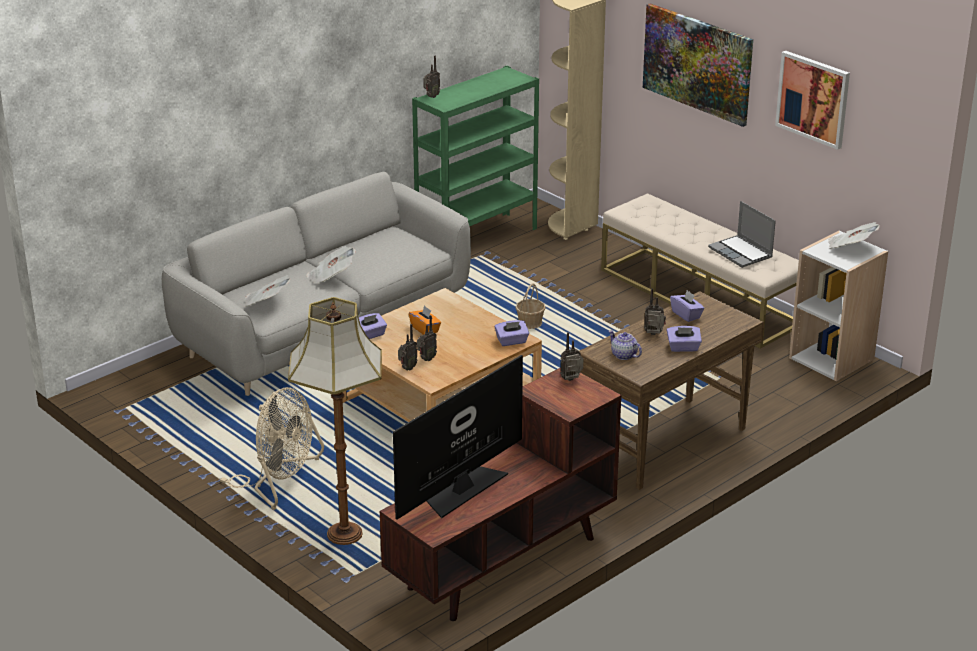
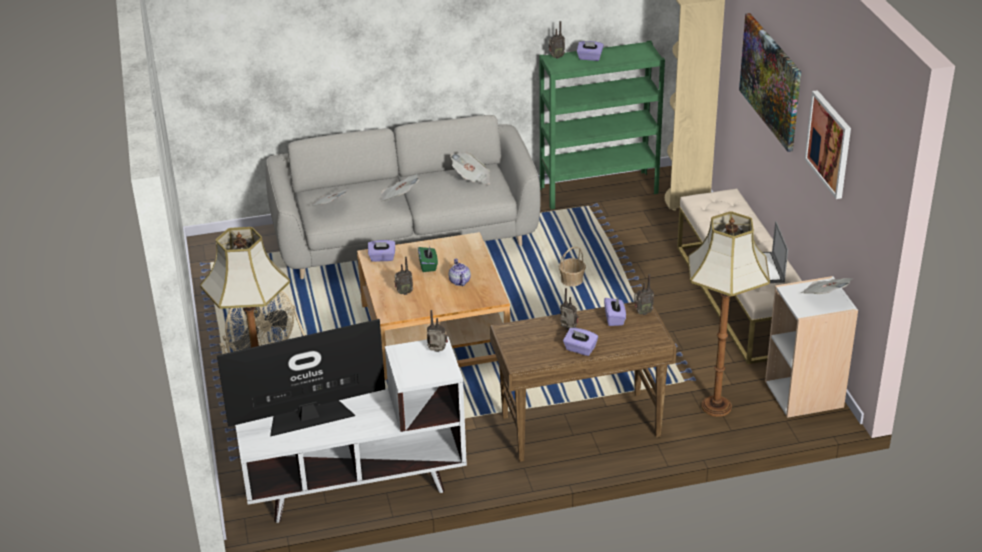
camera: 30 degrees right, 5 degrees up
brown tv stand [380,368,622,621] -> white tv stand [235,336,467,523]
radio [398,324,418,370] -> radio moved to [634,274,654,315]
orange tissue box [409,305,441,335] -> green tissue box [418,246,438,272]
purple tissue box [495,320,529,346] -> purple tissue box moved to [577,41,604,61]
teapot [608,330,642,360] -> teapot moved to [449,258,471,286]
none -> newspaper [450,152,490,185]
none -> floor lamp [688,211,770,417]

